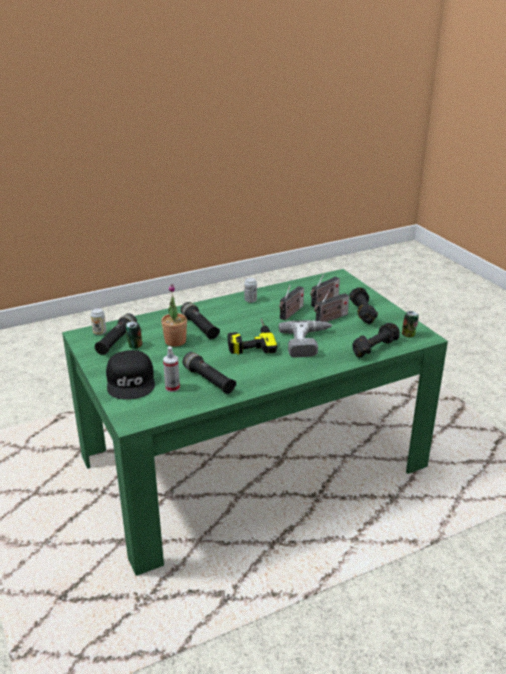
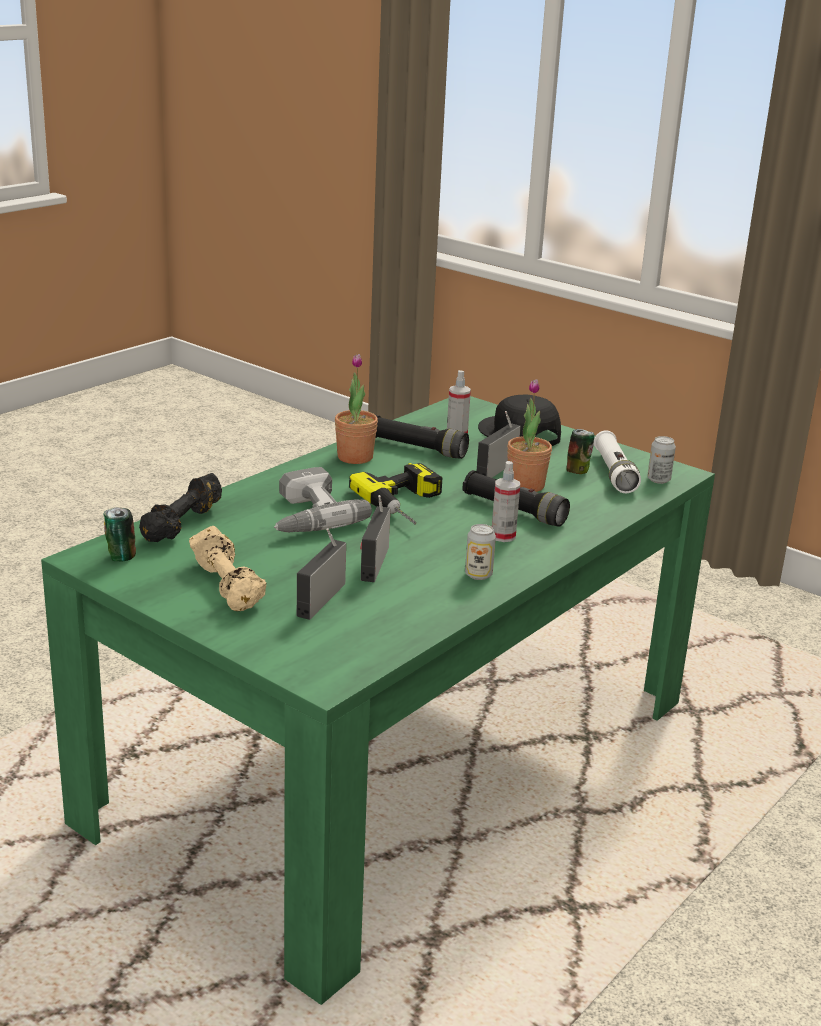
camera: 155 degrees right, 5 degrees down
black flashlight [95,313,137,355] -> white flashlight [593,430,641,493]
radio [314,289,349,322] -> radio moved to [477,411,521,478]
black dumbbell [350,287,378,324] -> beige dumbbell [189,526,266,611]
none -> potted plant [335,354,378,464]
none -> spray bottle [492,461,520,542]

